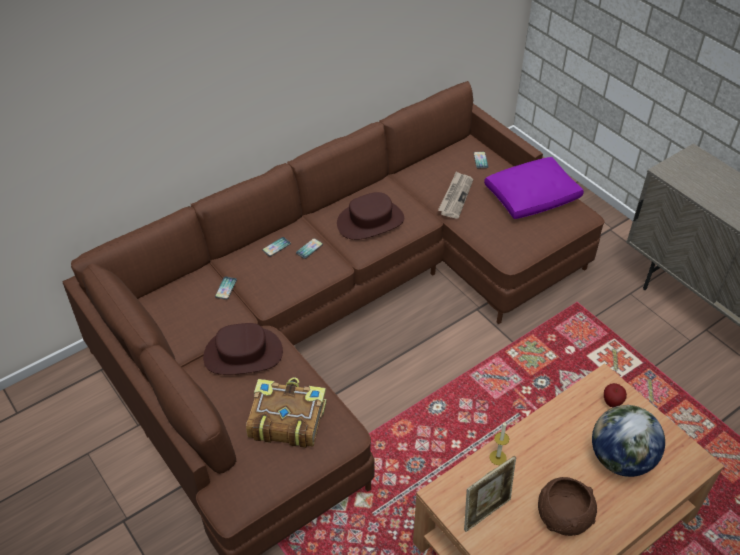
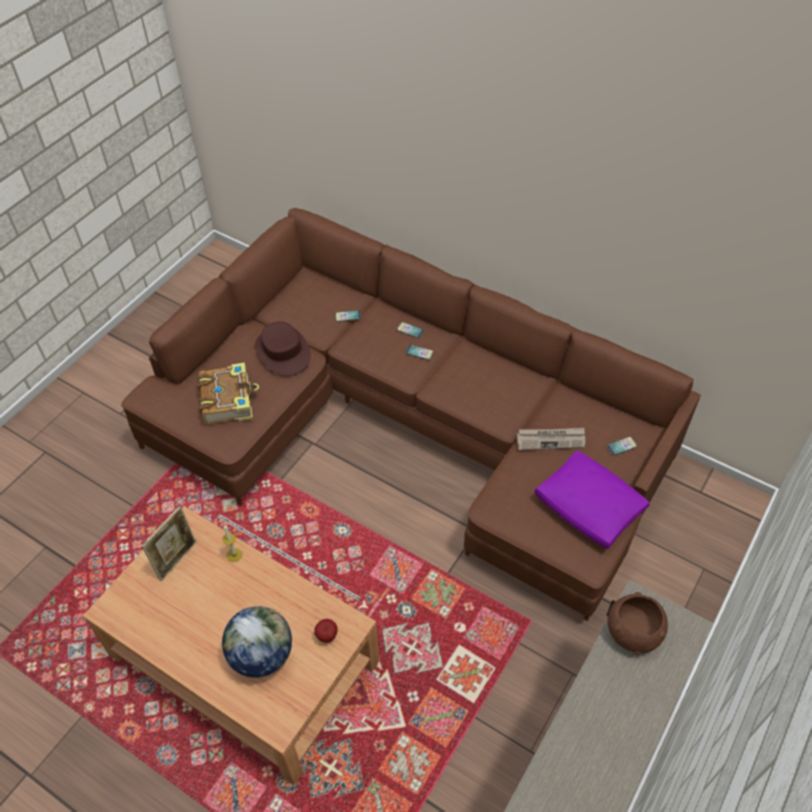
camera: 70 degrees right, 5 degrees up
brown hat [337,192,404,240] -> none
picture frame [464,456,516,532] -> picture frame turned 90 degrees counterclockwise [142,506,196,581]
brown bowl [538,477,597,536] -> brown bowl moved to [607,592,668,655]

